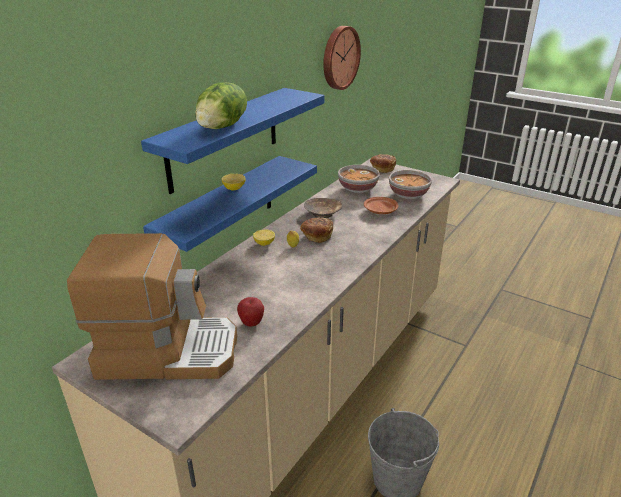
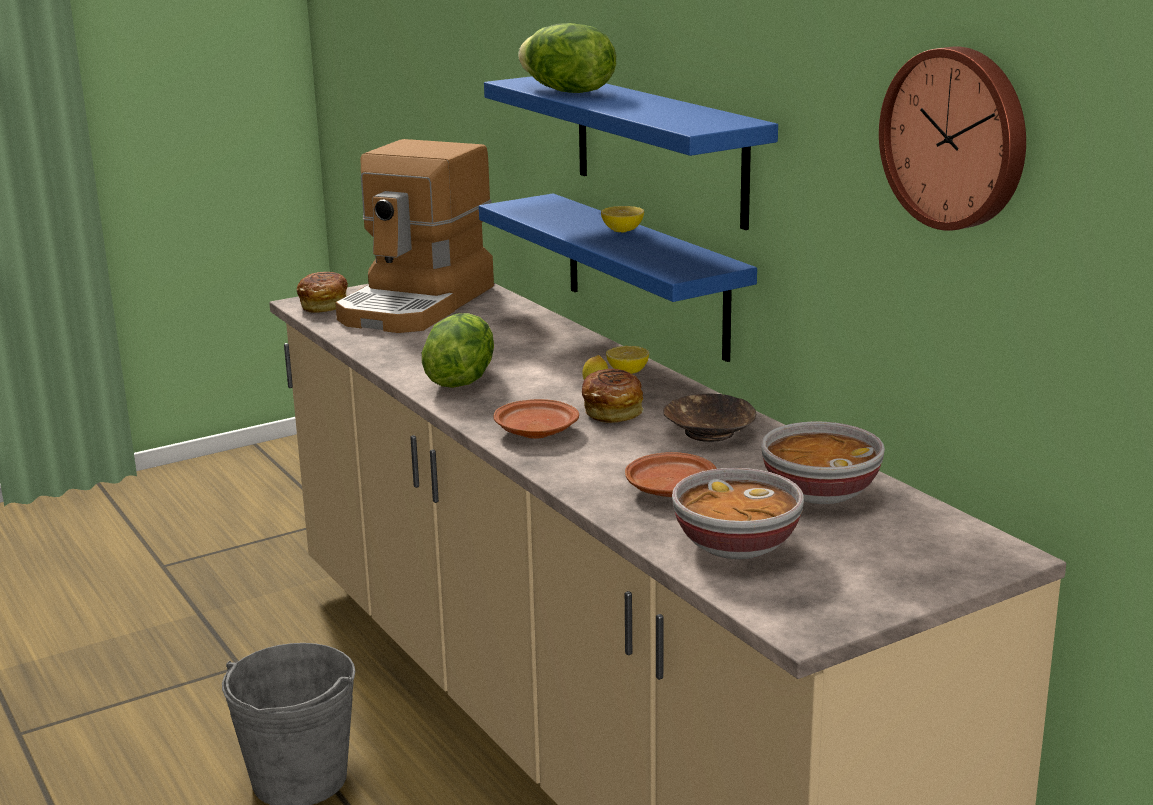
camera: 115 degrees right, 10 degrees down
apple [237,297,264,327] -> none
bread [370,154,396,173] -> bread moved to [297,272,348,313]
none -> lettuce [422,313,494,388]
none -> brown plate [493,399,579,439]

